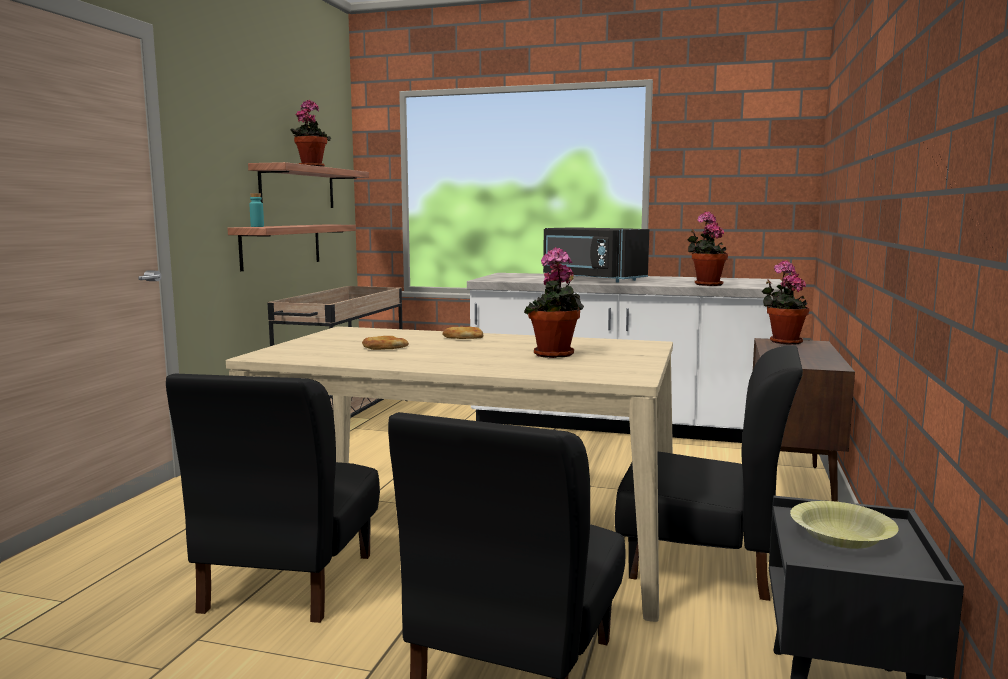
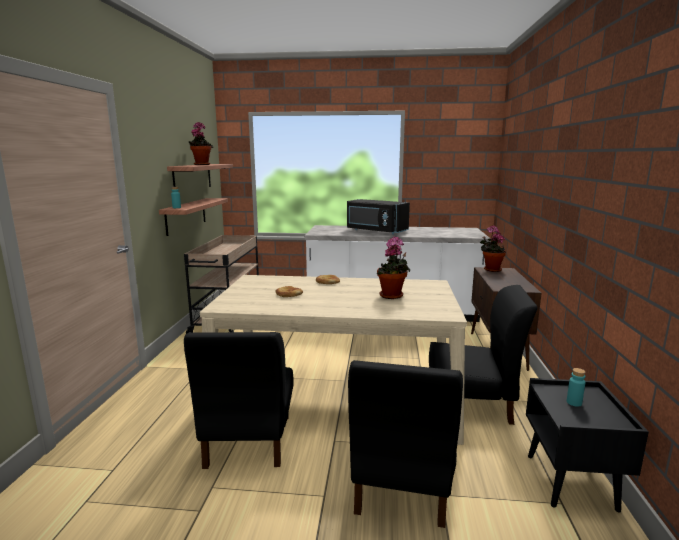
camera: 10 degrees left, 5 degrees up
potted plant [688,211,728,286] -> none
yellow bowl [790,501,898,549] -> turquoise bottle [567,368,585,407]

